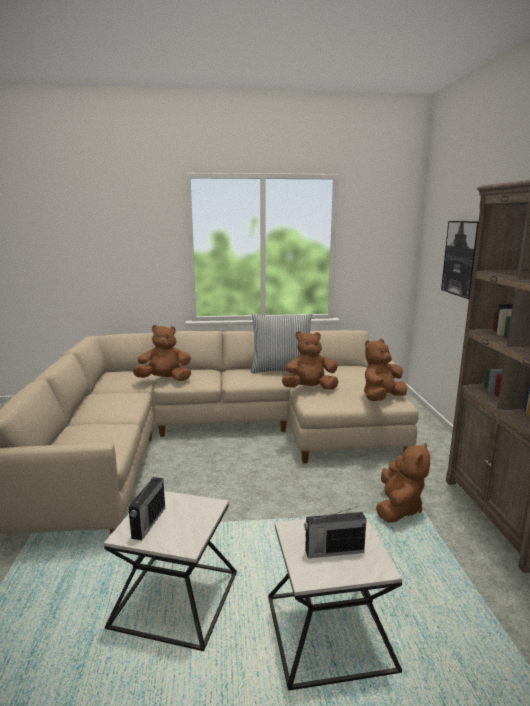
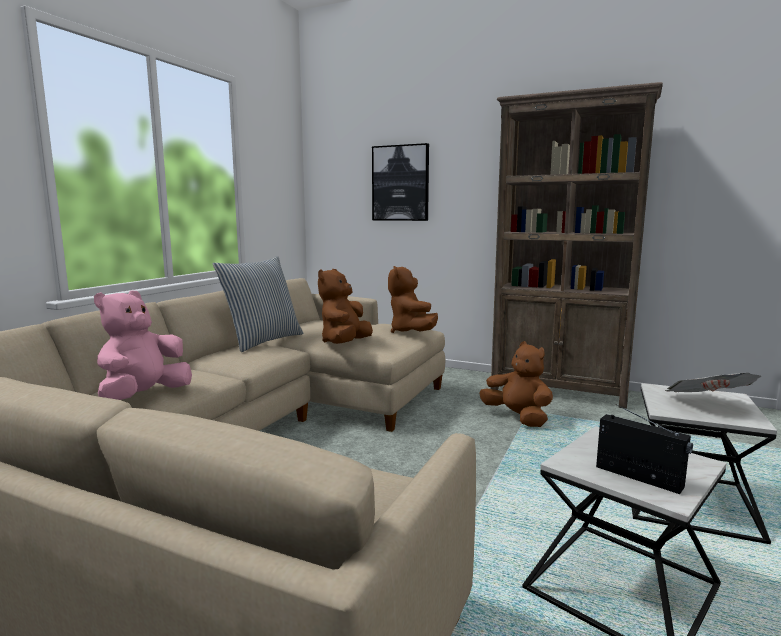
camera: 60 degrees left, 5 degrees down
brown plush toy [133,325,191,381] -> pink plush toy [94,290,192,400]
radio [304,506,367,558] -> newspaper [665,373,761,392]

